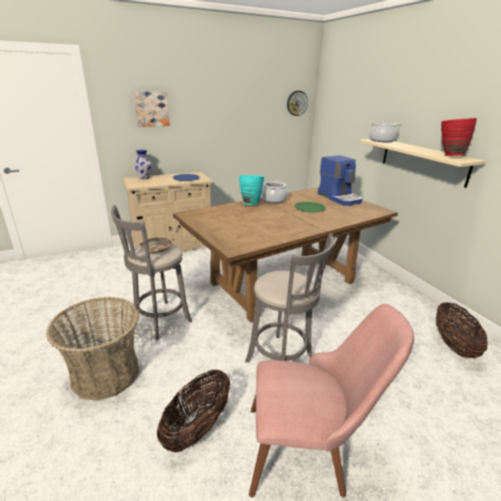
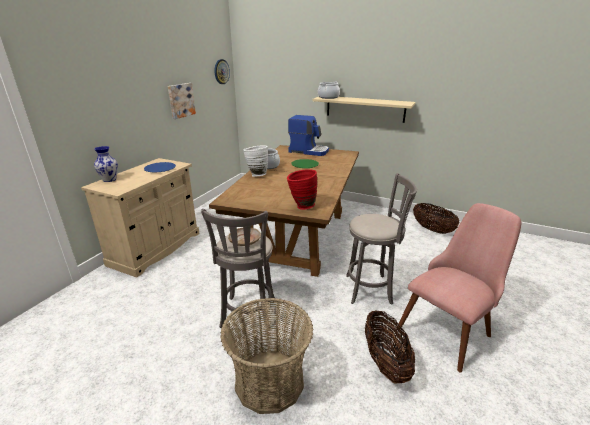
camera: 40 degrees left, 0 degrees up
picture [133,91,170,127] -> picture moved to [168,83,196,119]
turquoise vase [239,175,264,205] -> white vase [243,146,268,177]
red vase [441,118,477,156] -> red vase moved to [287,169,317,210]

